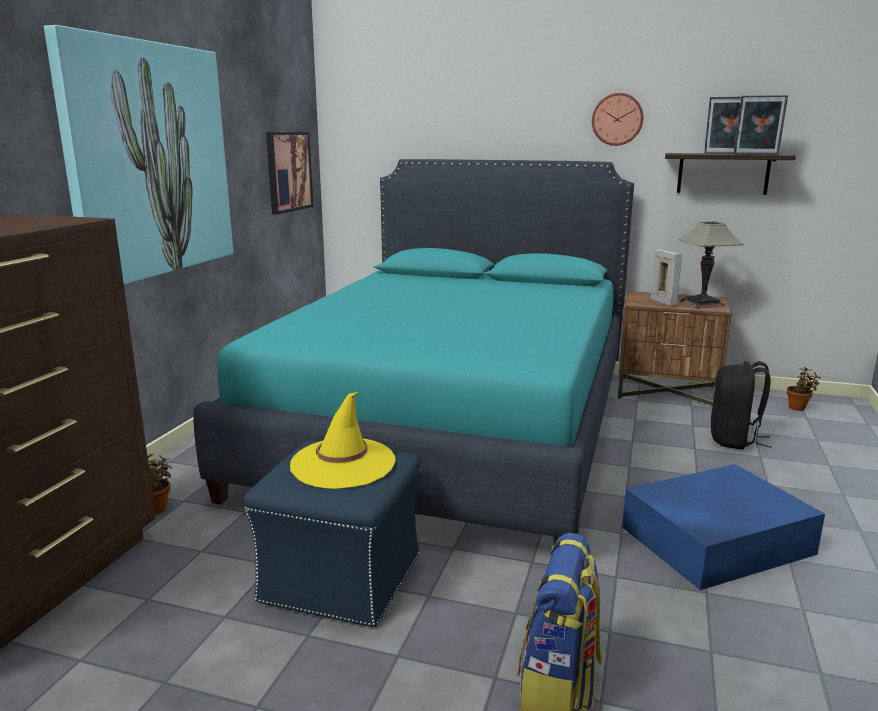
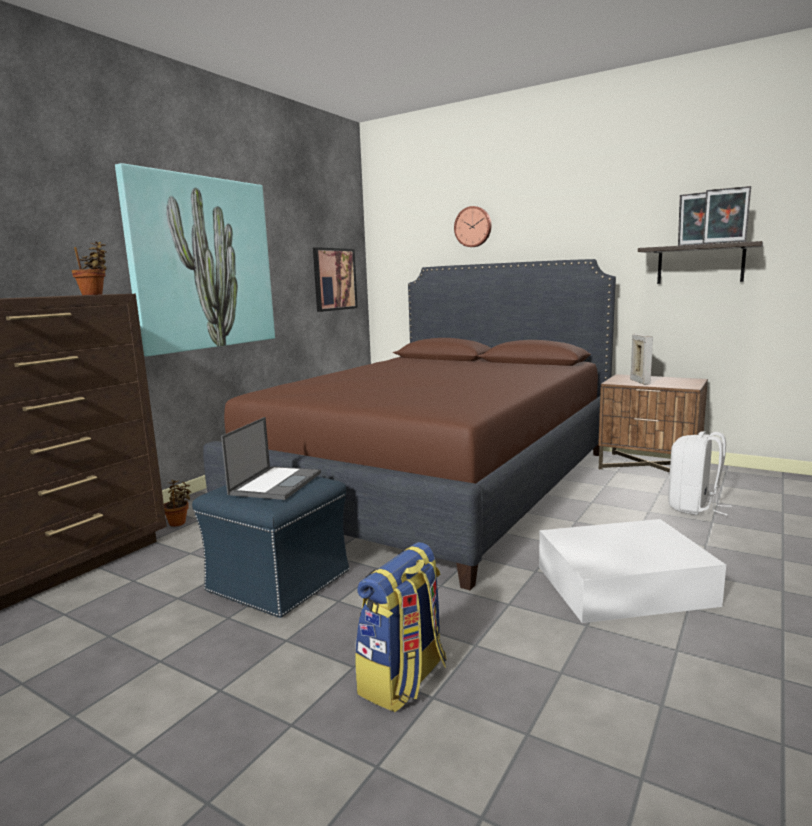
camera: 15 degrees right, 5 degrees down
turquoise bed [193,159,634,543] -> brown bed [203,259,616,590]
yellow hat [290,392,396,489] -> laptop [221,417,321,500]
wall clock [592,93,643,146] -> wall clock moved to [454,206,491,247]
blue storage box [622,464,825,590] -> white storage box [539,519,726,623]
table lamp [678,221,743,309] -> none
black backpack [711,361,772,450] -> white backpack [668,431,731,515]
potted plant [787,367,821,411] -> potted plant moved to [72,242,107,295]

